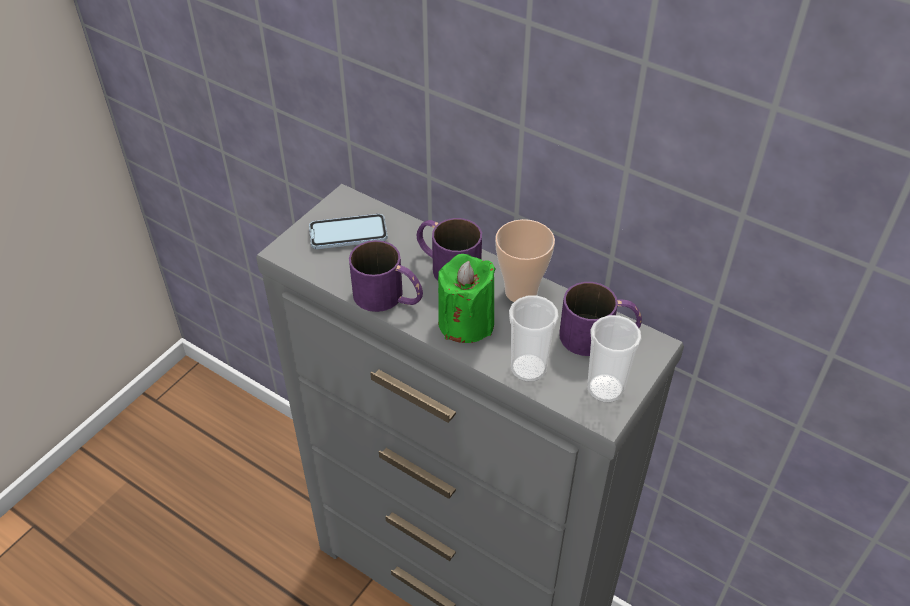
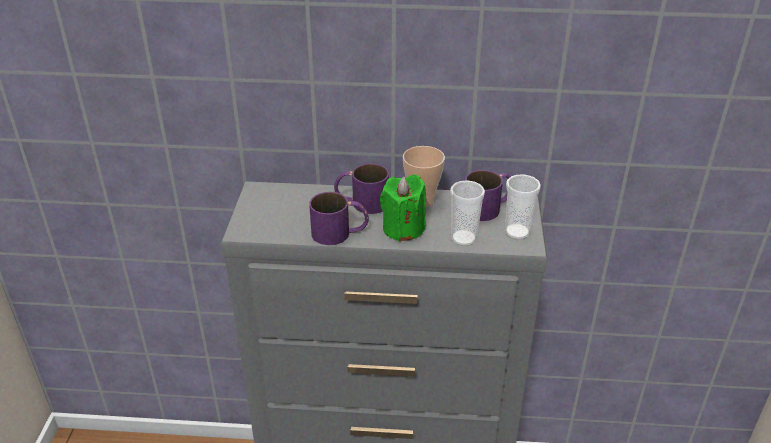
camera: 30 degrees left, 10 degrees down
phone [309,214,388,249] -> none

